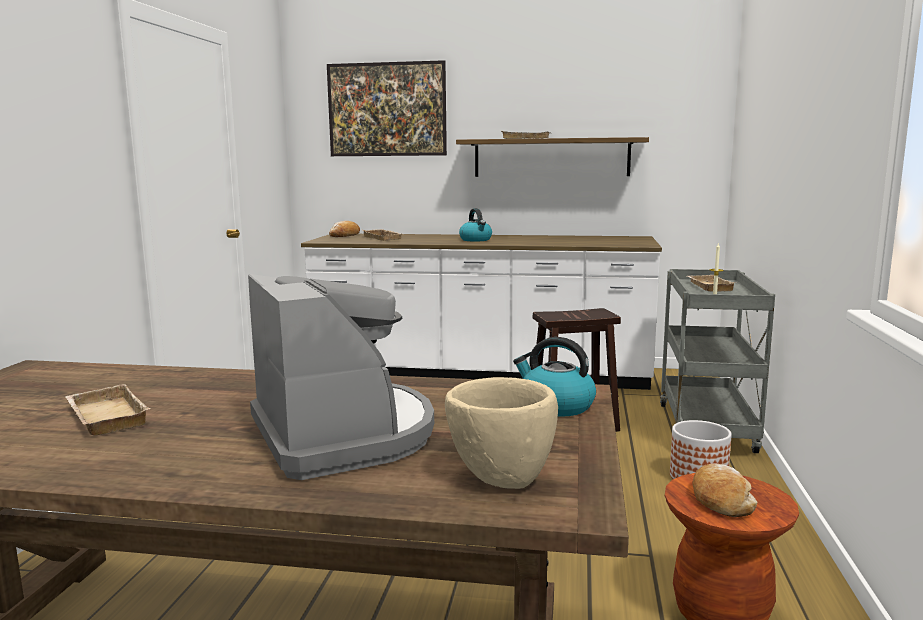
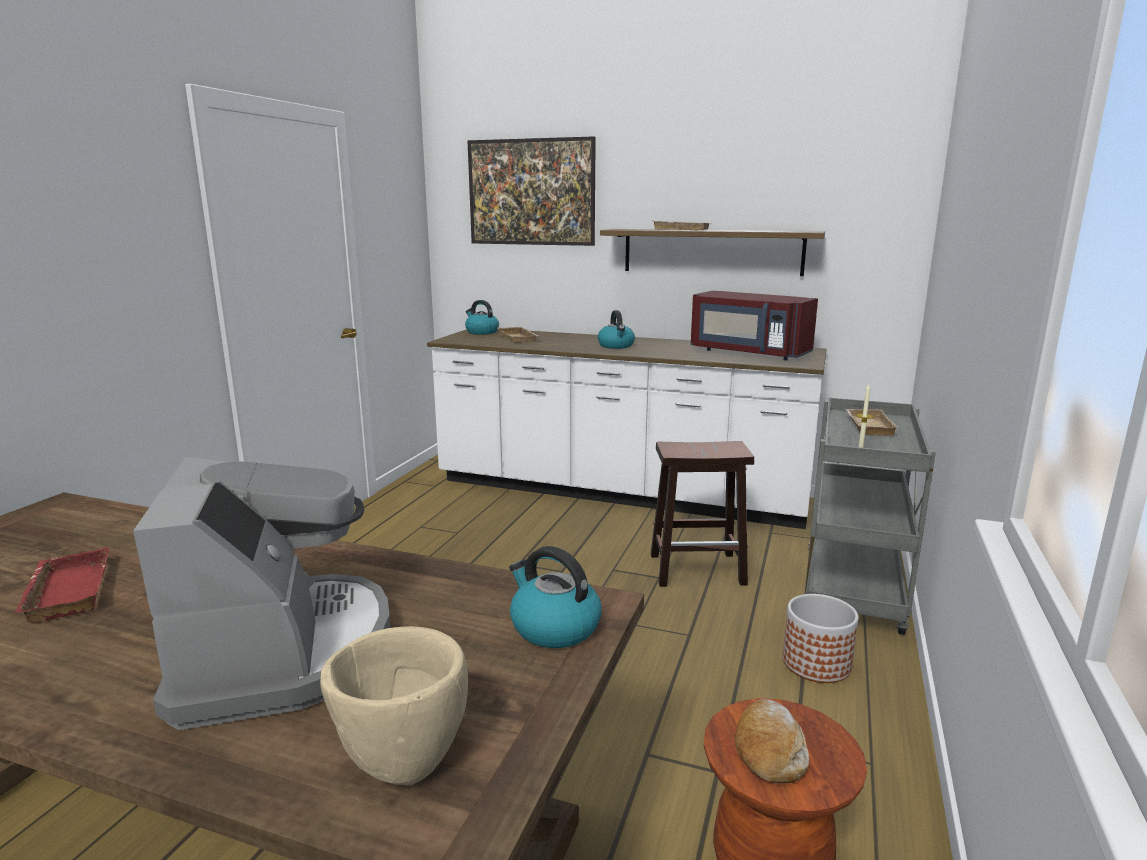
camera: 10 degrees right, 5 degrees up
beige tray [65,384,150,436] -> red tray [15,547,109,623]
bread [329,221,360,237] -> kettle [465,300,499,335]
none -> red microwave [691,291,818,360]

